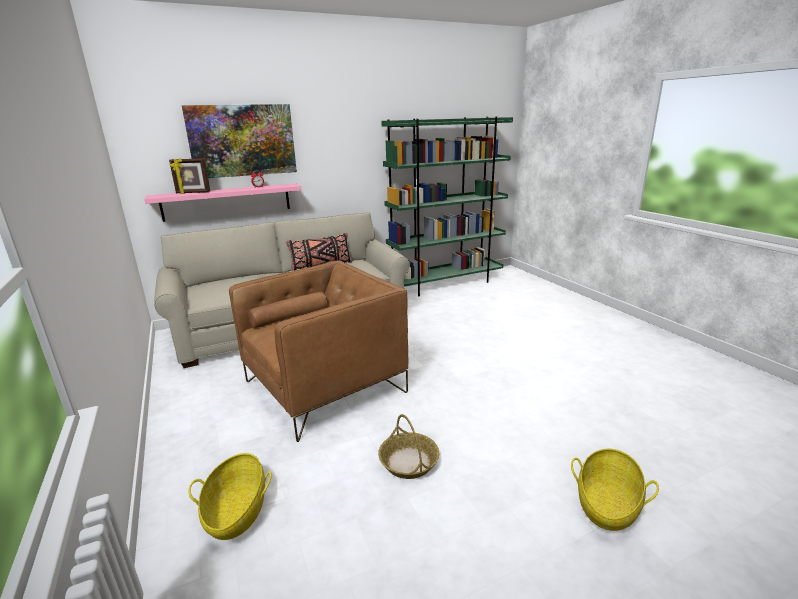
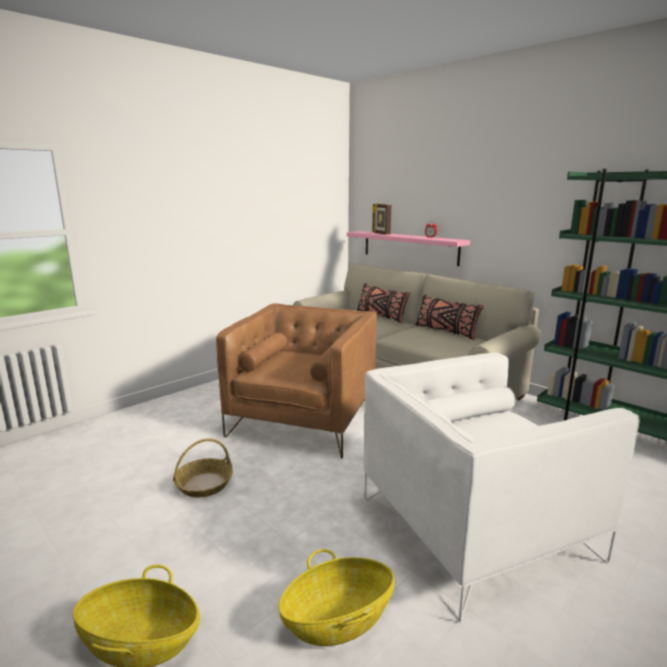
camera: 70 degrees right, 5 degrees down
picture [182,104,297,178] -> none
basket [188,453,272,540] -> basket moved to [279,549,395,646]
brown armchair [229,260,408,442] -> brown armchair turned 105 degrees counterclockwise [216,303,377,459]
none -> black pillow [357,283,410,323]
none -> white armchair [364,352,640,622]

